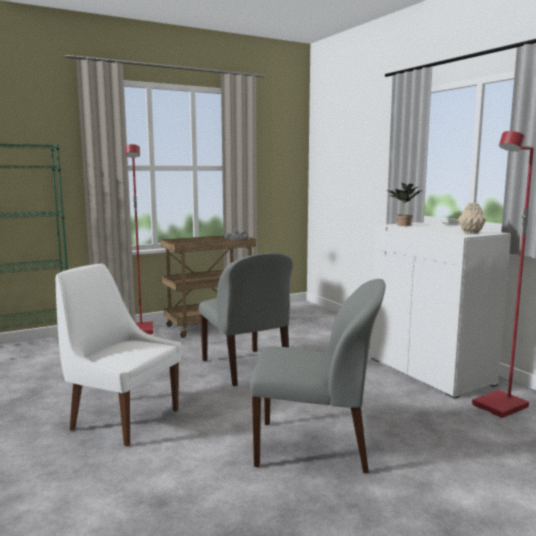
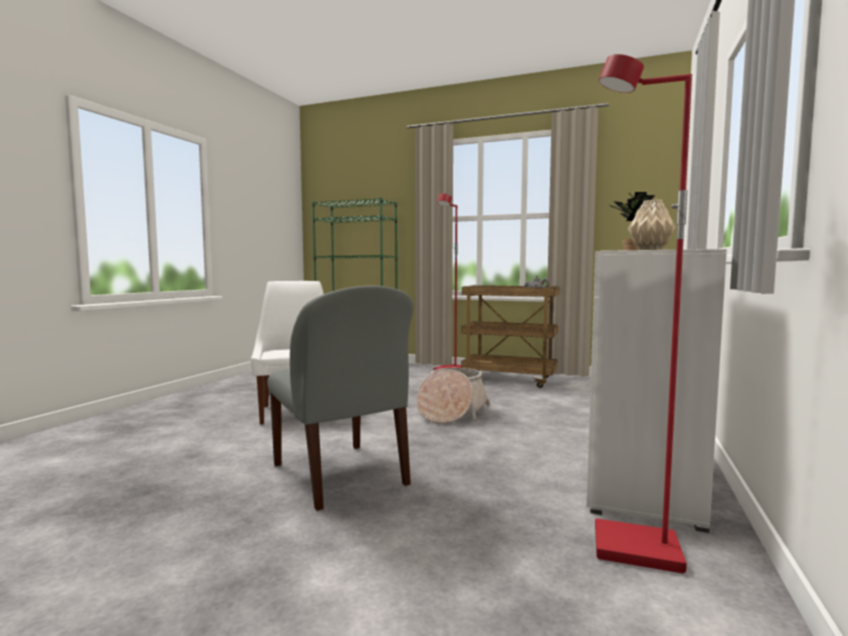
camera: 50 degrees right, 5 degrees down
grey chair [199,253,293,386] -> basket [417,368,490,424]

